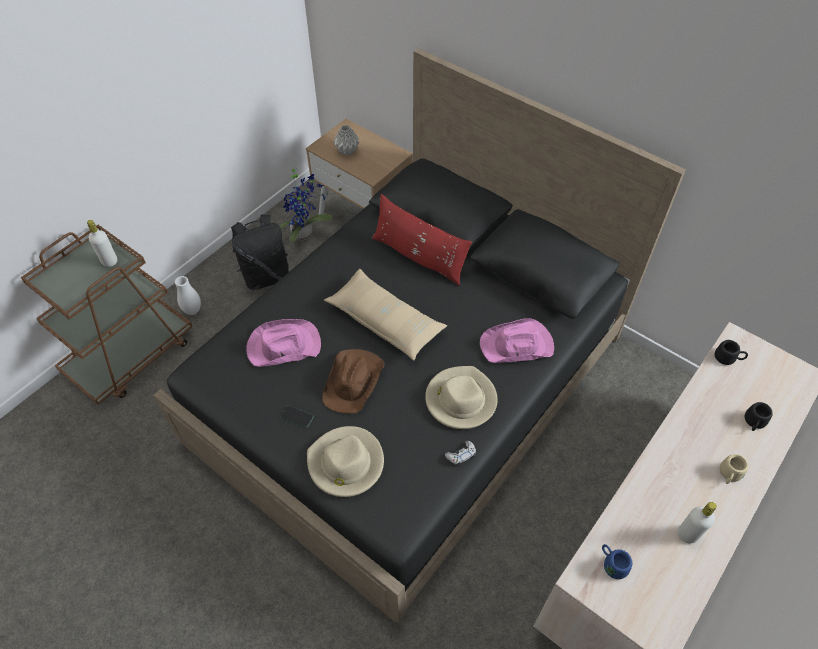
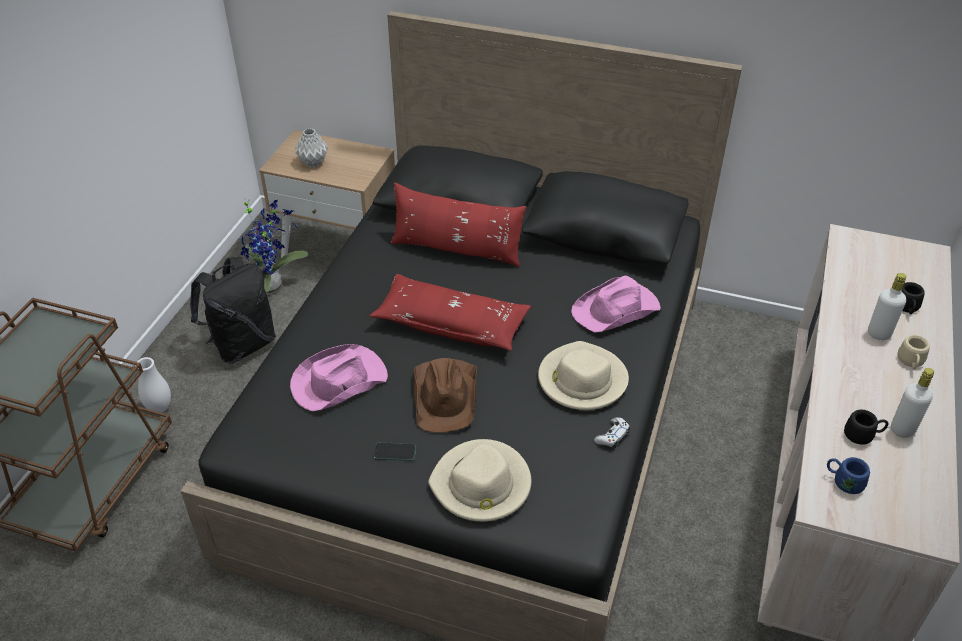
camera: 20 degrees left, 10 degrees down
white bottle [87,220,117,267] -> white bottle moved to [868,273,907,340]
beige pillow [324,269,447,361] -> red pillow [369,274,531,351]
black mug [715,340,748,365] -> black mug moved to [844,409,888,445]

